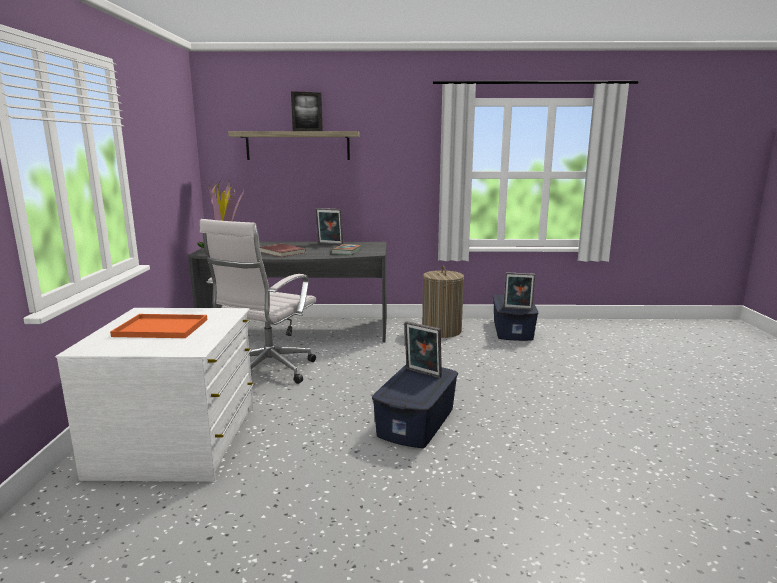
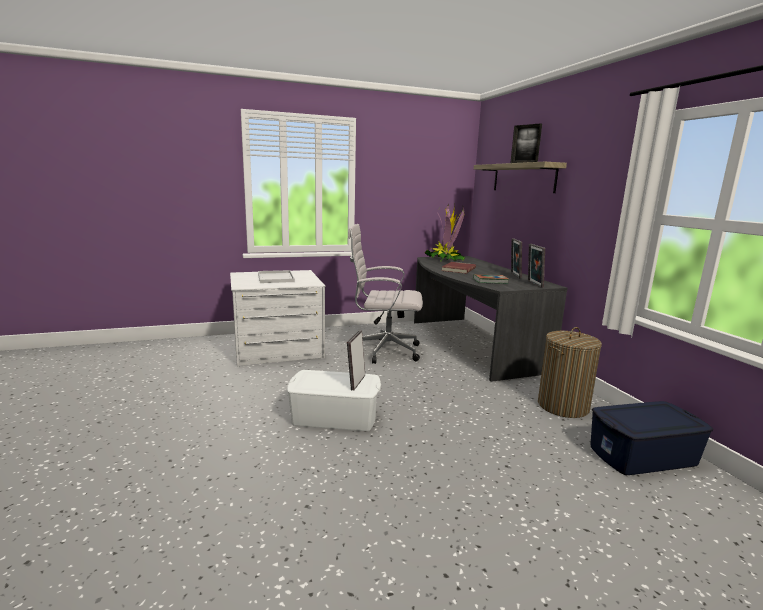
camera: 70 degrees right, 0 degrees up
orange tray [110,314,207,338] -> white tray [258,270,295,283]
blue storage box [372,365,458,448] -> white storage box [287,370,381,431]
picture frame [504,272,535,310] -> picture frame moved to [528,244,545,288]

